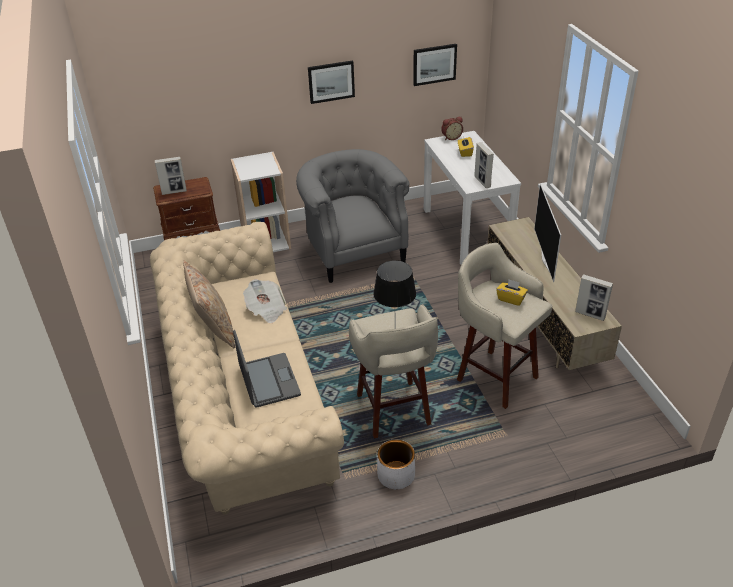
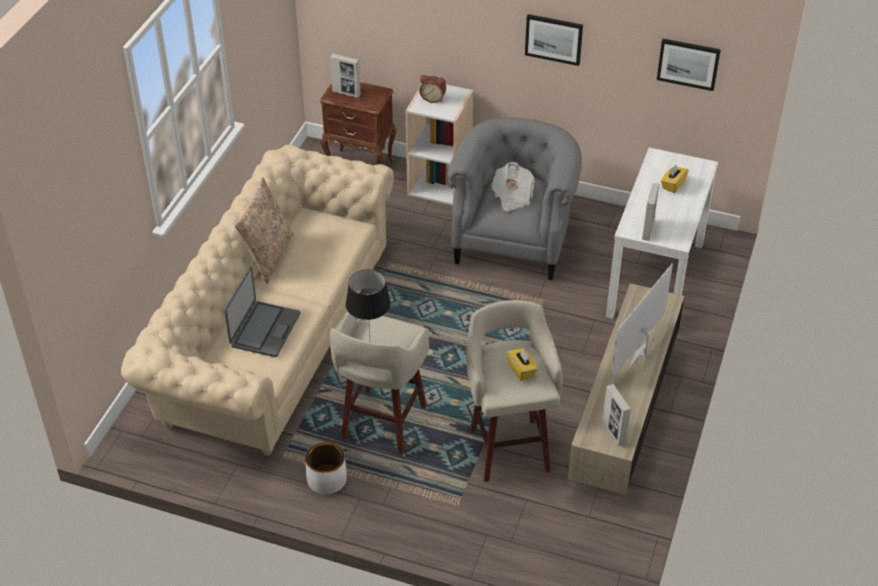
camera: 35 degrees right, 5 degrees up
newspaper [243,279,287,323] -> newspaper moved to [491,162,535,211]
alarm clock [441,117,463,140] -> alarm clock moved to [419,75,446,103]

